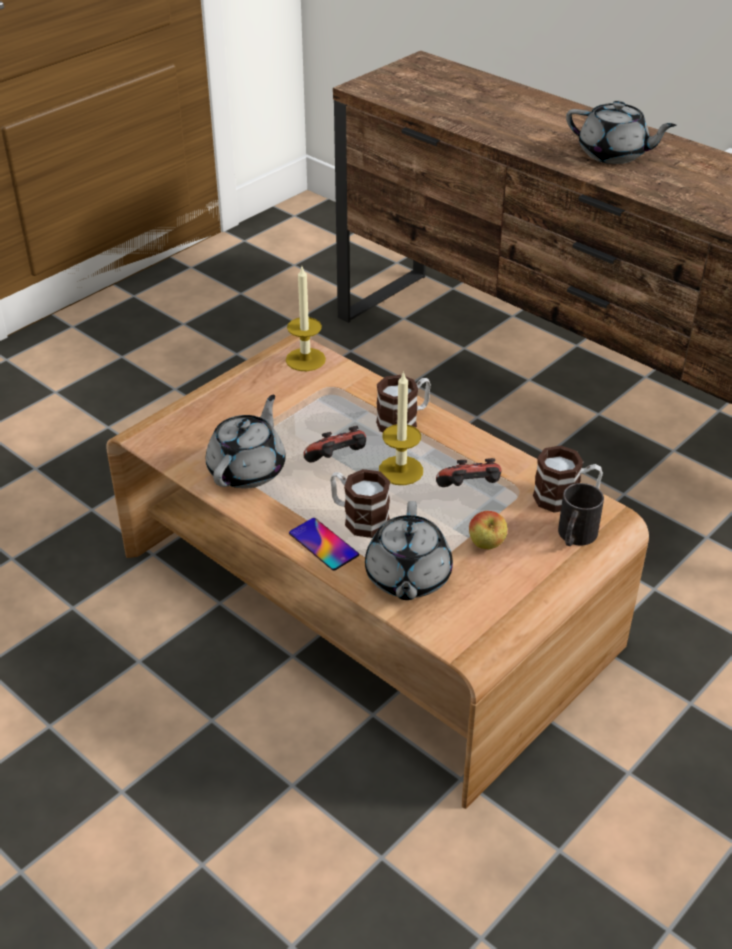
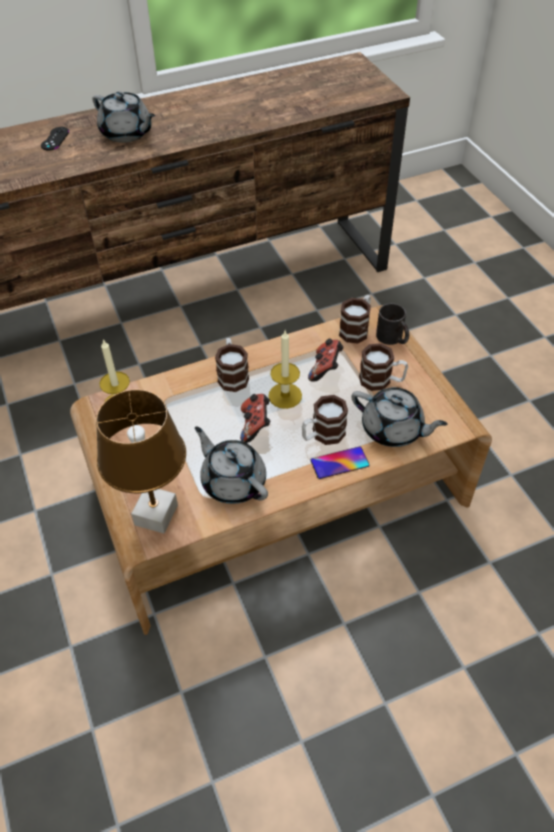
camera: 65 degrees left, 10 degrees up
apple [469,511,507,549] -> mug [359,343,408,391]
grey teapot [566,101,676,164] -> grey teapot turned 75 degrees clockwise [92,91,156,142]
none -> black game controller [41,127,69,150]
none -> brown table lamp [96,390,186,534]

